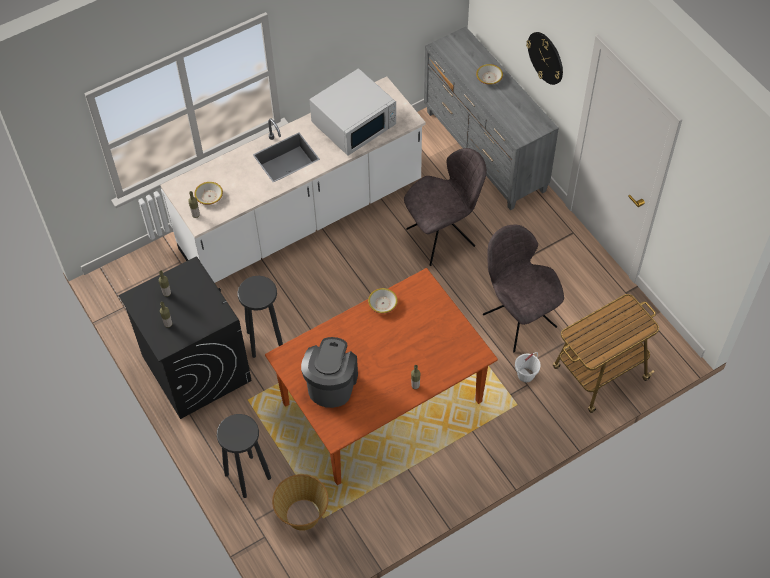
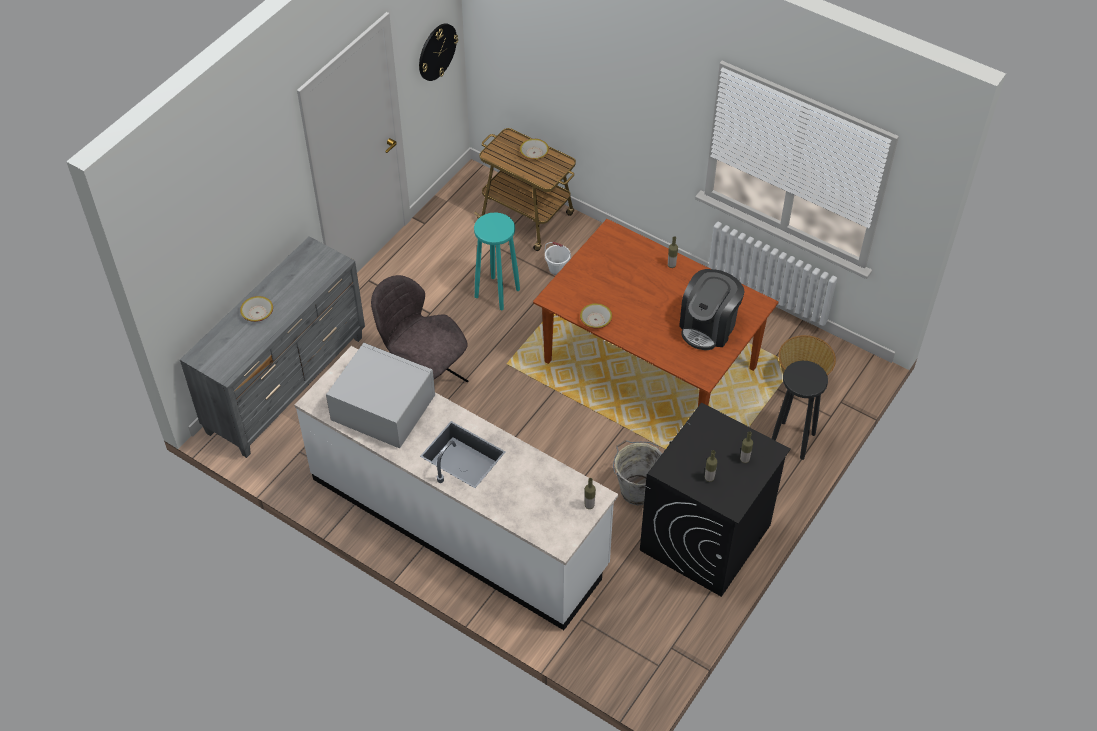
camera: 115 degrees left, 5 degrees down
bowl [194,182,223,205] -> bowl moved to [520,139,549,160]
black stool [238,276,283,358] -> grey bucket [613,440,662,506]
coffee machine [301,337,358,408] -> coffee machine turned 45 degrees counterclockwise [679,269,745,350]
grey chair [483,225,564,352] -> turquoise stool [474,212,520,310]
wall clock [526,32,563,85] -> wall clock moved to [419,23,458,81]

